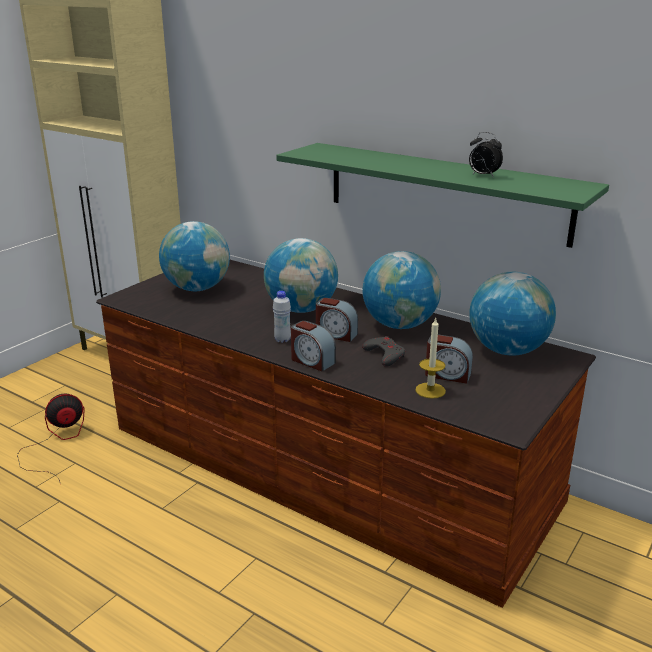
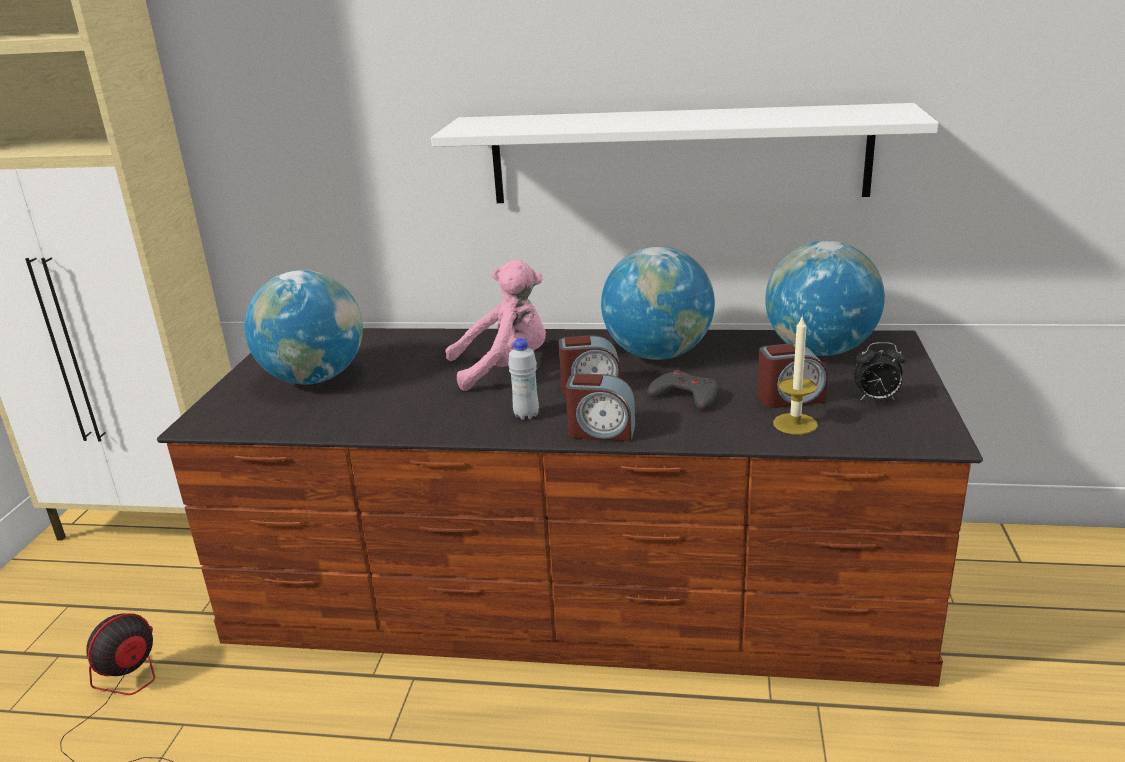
camera: 25 degrees left, 0 degrees up
globe [264,238,338,313] -> pink plush toy [445,259,546,391]
green shelf [276,143,609,248] -> white shelf [431,103,939,203]
alarm clock [469,132,503,178] -> alarm clock moved to [854,342,906,401]

